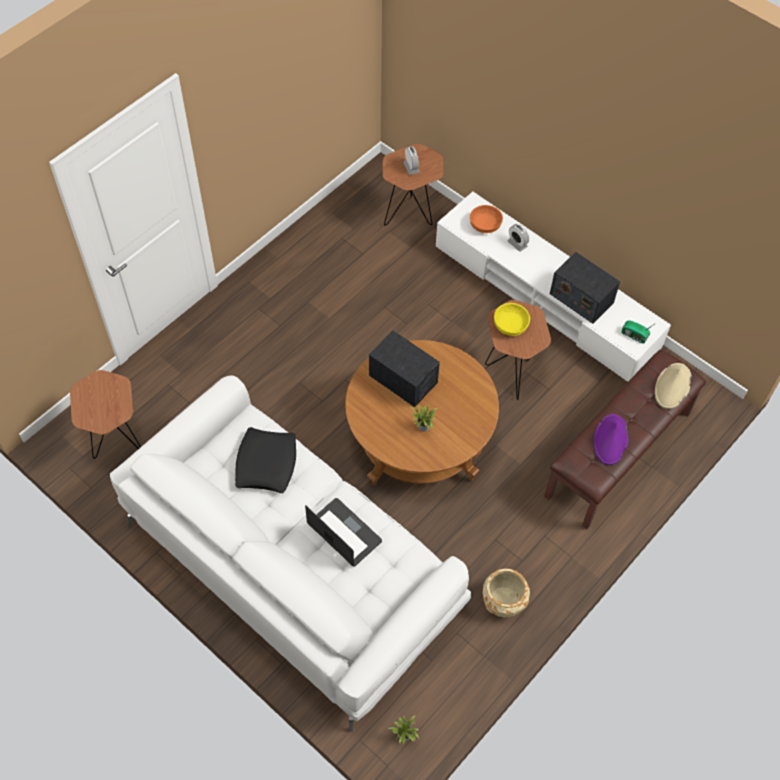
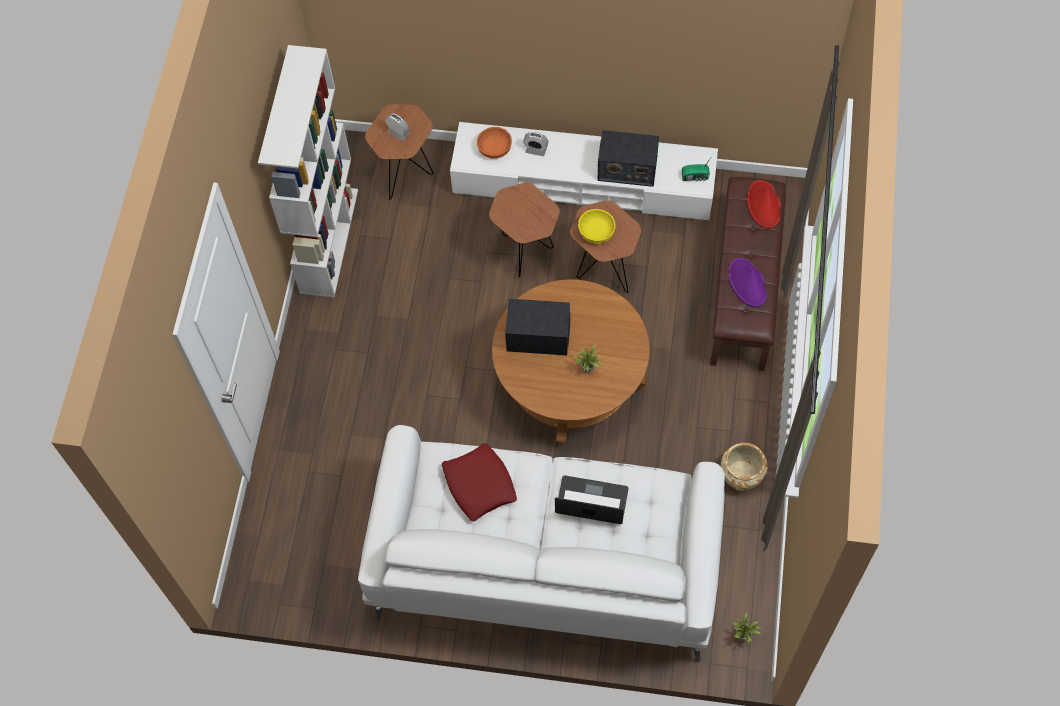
camera: 30 degrees left, 5 degrees up
brown side table [70,370,141,459] -> brown side table moved to [489,183,560,277]
black pillow [235,427,296,493] -> red pillow [442,443,517,522]
beige hat [655,363,691,409] -> red hat [747,180,781,229]
none -> white bookcase [258,45,358,297]

